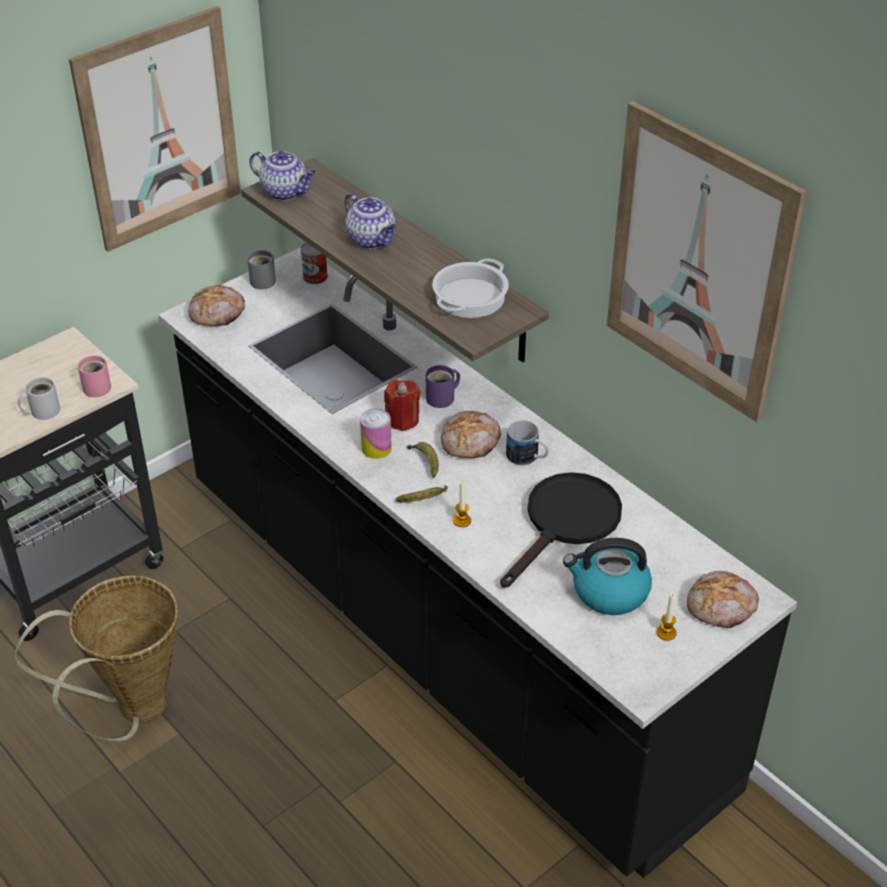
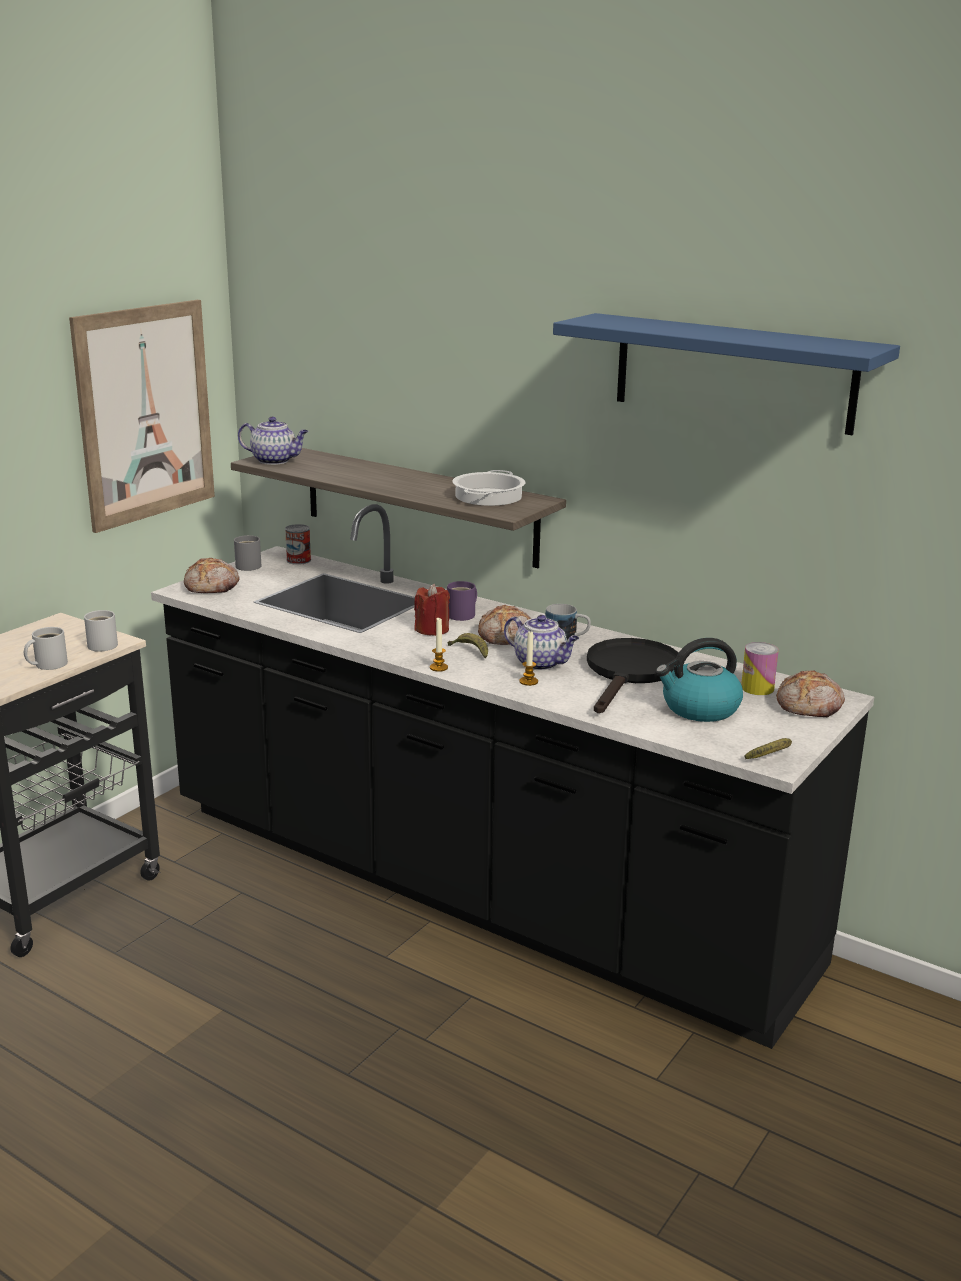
camera: 15 degrees left, 20 degrees down
basket [15,576,178,741] -> none
pink mug [78,356,111,397] -> white mug [84,610,118,652]
teapot [344,193,396,249] -> teapot moved to [504,615,579,670]
can [360,408,392,459] -> can moved to [741,642,779,695]
banana [395,485,448,503] -> banana moved to [744,738,792,759]
picture [607,101,806,422] -> blue shelf [553,313,900,435]
candle [657,593,677,641] -> candle moved to [430,618,448,672]

